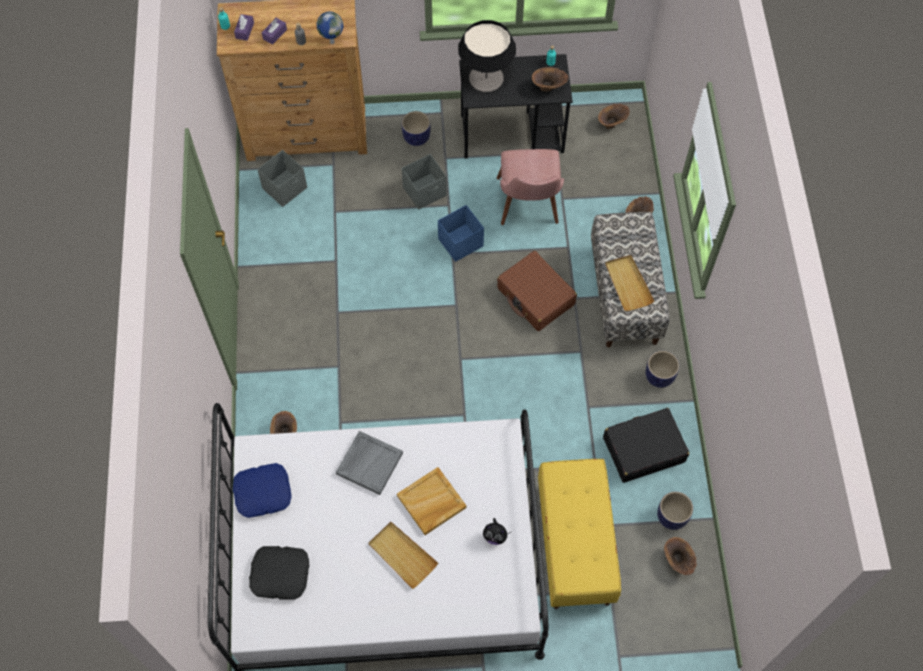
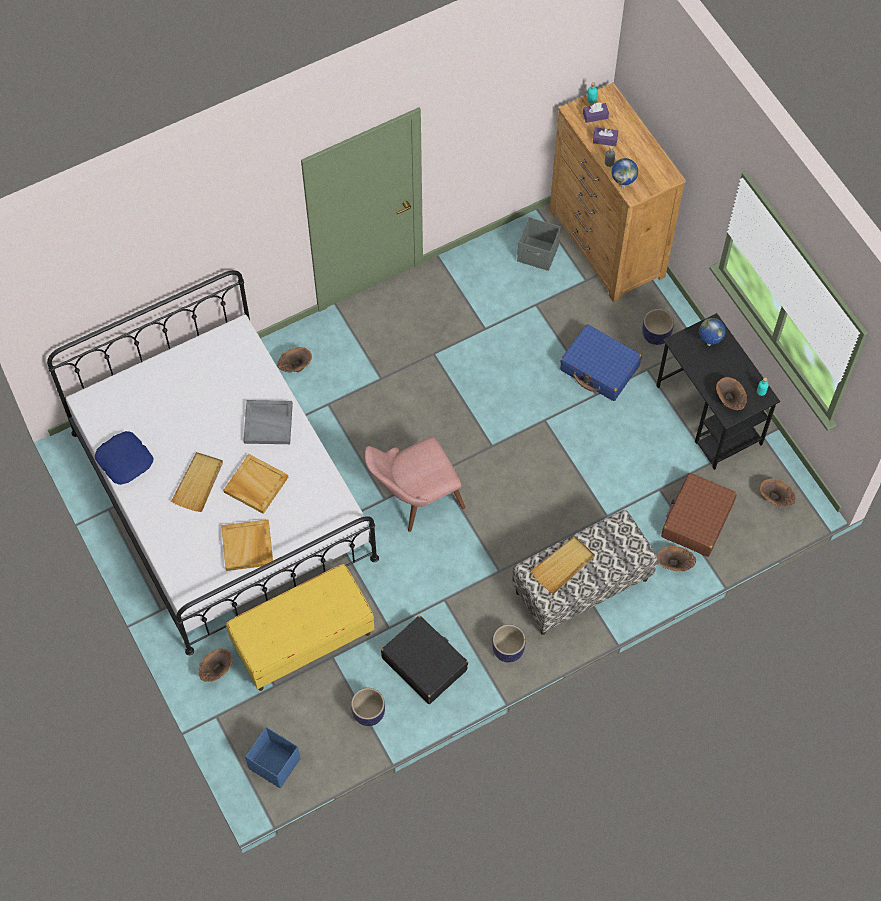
camera: 65 degrees right, 0 degrees up
blue pillow [233,463,292,518] -> blue pillow moved to [95,431,153,485]
black pillow [249,546,309,599] -> none
grey storage box [402,154,447,210] -> blue suitcase [560,324,642,401]
blue storage box [438,205,484,262] -> blue storage box moved to [245,727,301,788]
table lamp [458,20,516,92] -> globe [699,318,726,346]
plush toy [483,518,509,545] -> beige tray [221,520,273,571]
pink chair [497,149,564,225] -> pink chair moved to [364,437,465,532]
brown suitcase [497,251,577,331] -> brown suitcase moved to [661,473,737,557]
brown vase [664,537,697,575] -> brown vase moved to [198,648,233,682]

